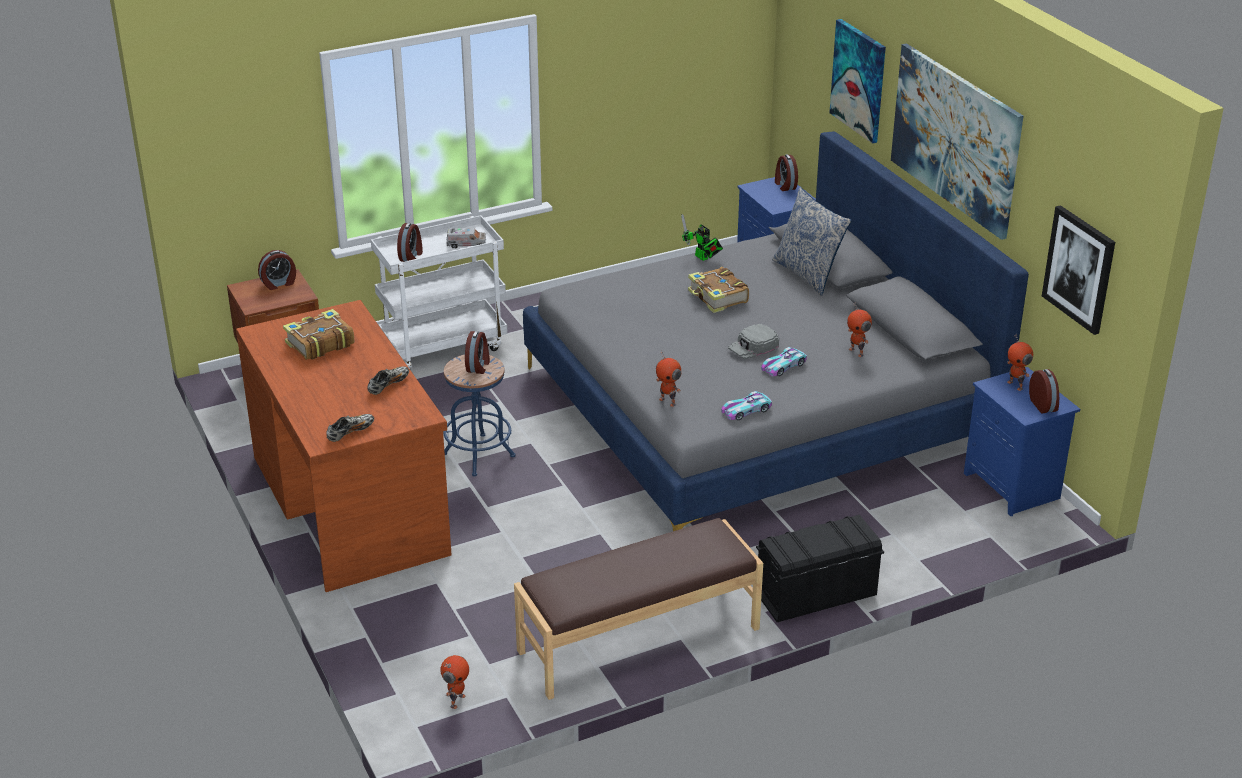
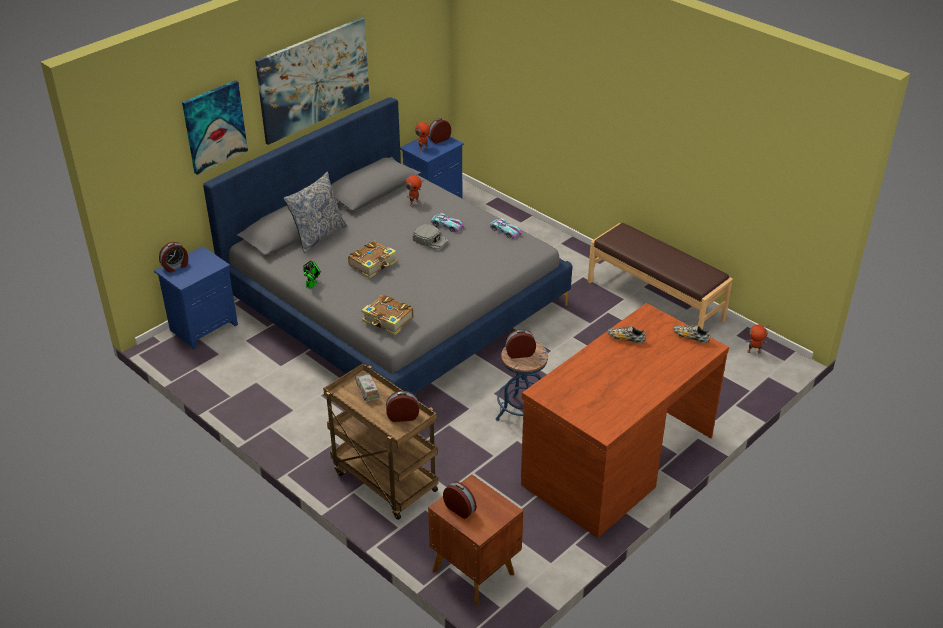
camera: 110 degrees left, 5 degrees up
book [283,309,354,360] -> book moved to [362,295,414,336]
white cart [371,215,508,369] -> brown cart [323,363,439,520]
toy robot [656,350,681,407] -> none
black storage box [756,515,884,622] -> none
picture [1042,205,1115,335] -> none

